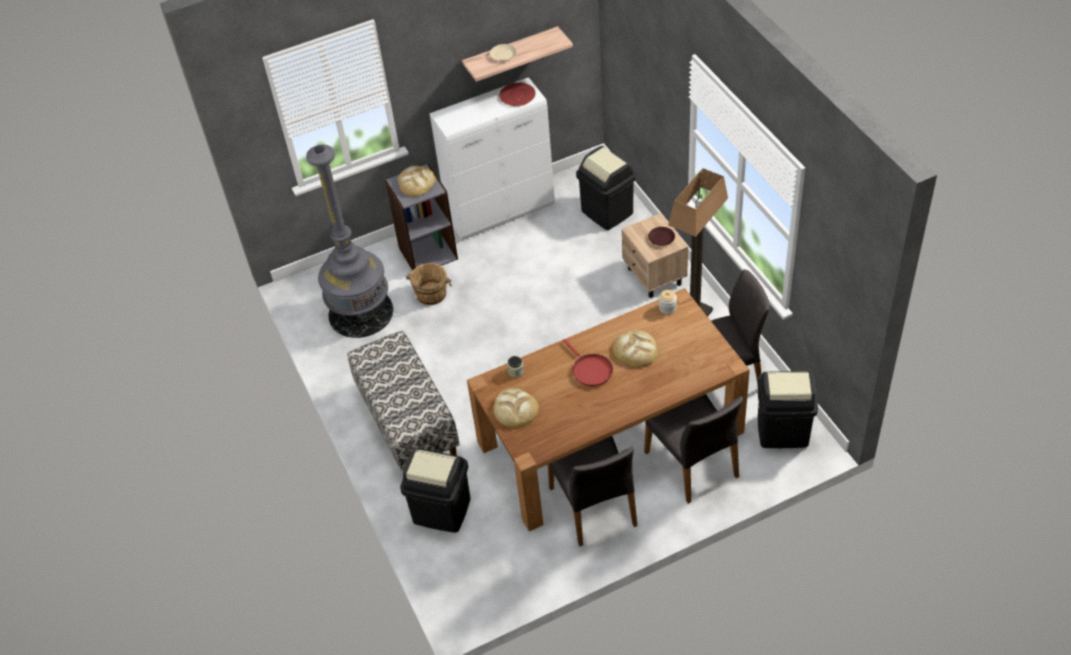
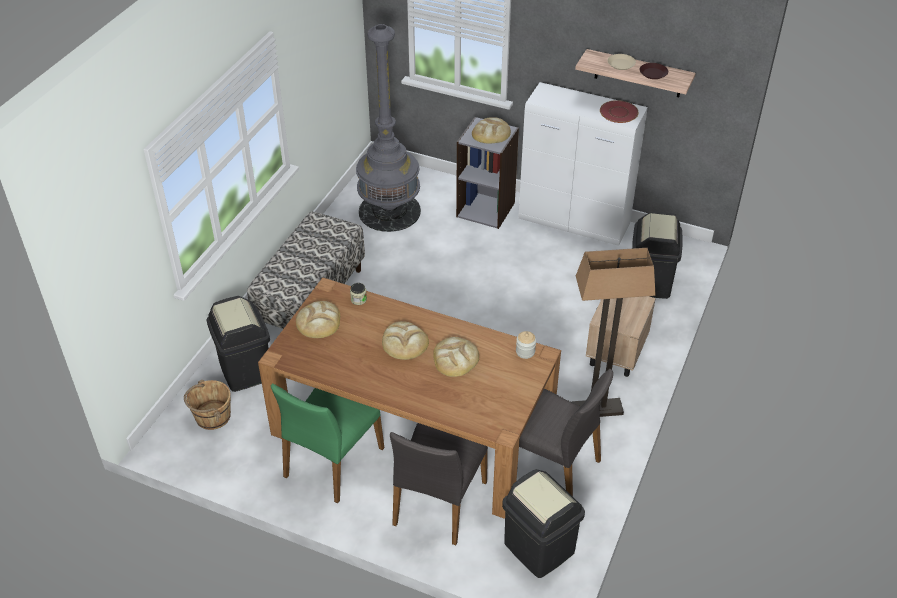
camera: 45 degrees right, 5 degrees down
brown bucket [406,263,452,305] -> brown bucket moved to [184,380,231,430]
grey chair [548,436,638,547] -> green chair [271,384,384,503]
red frying pan [563,339,613,387] -> bread [382,321,429,360]
brown plate [648,227,675,246] -> brown plate moved to [640,63,668,79]

